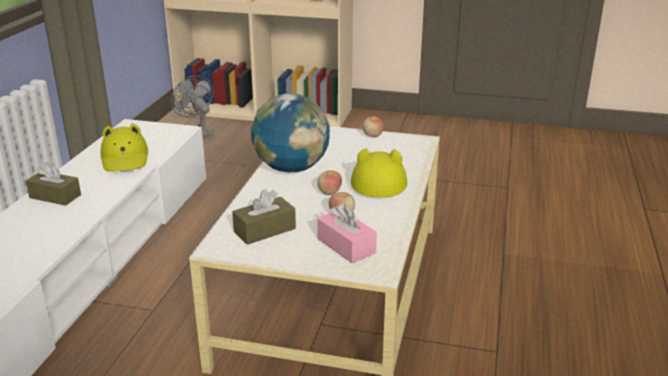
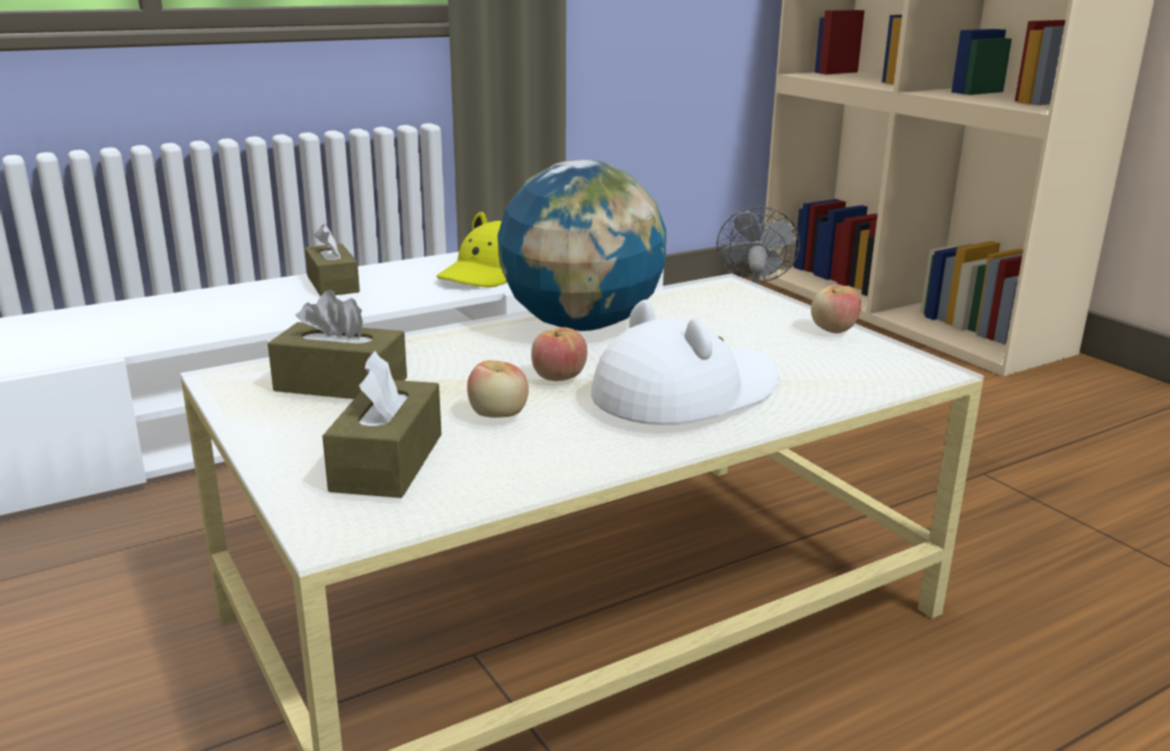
camera: 45 degrees right, 5 degrees down
pink tissue box [317,203,377,263] -> brown tissue box [322,350,441,498]
yellow hat [351,149,407,197] -> white hat [591,299,779,425]

